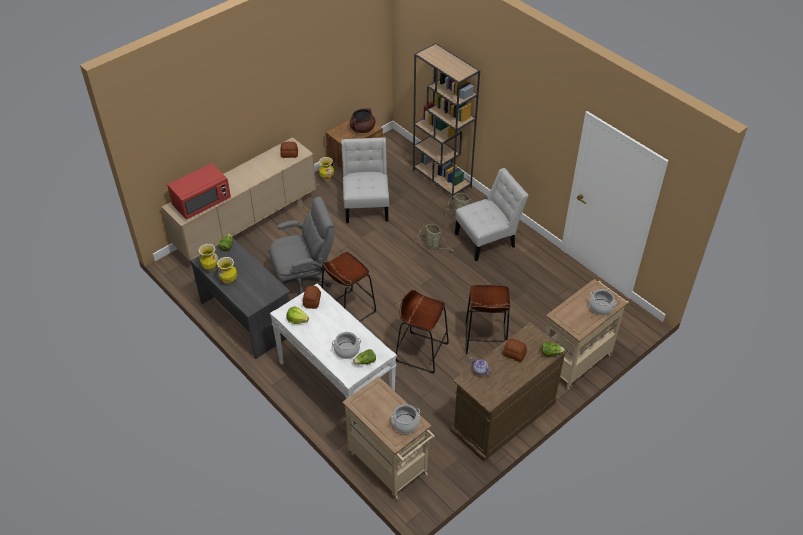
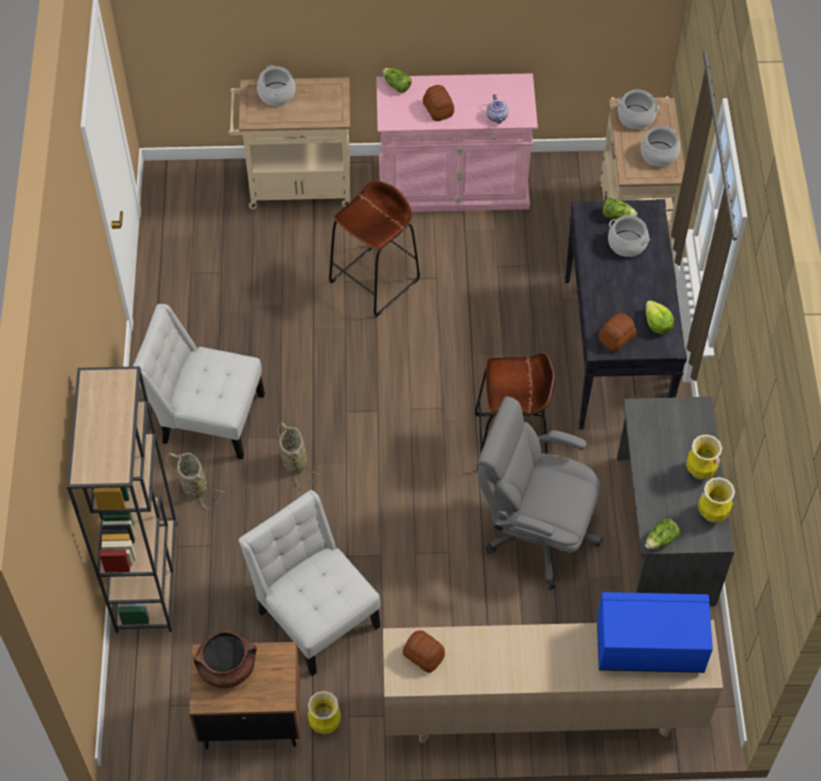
camera: 140 degrees left, 10 degrees up
red microwave [167,163,231,220] -> blue microwave [597,592,713,673]
white console table [270,283,397,425] -> black console table [565,199,687,429]
white chair [341,137,389,223] -> white chair turned 105 degrees clockwise [238,490,380,676]
brown stool [396,290,449,374] -> none
brown dresser [450,322,567,462] -> pink dresser [376,73,538,212]
none -> cooking pot [641,126,680,166]

